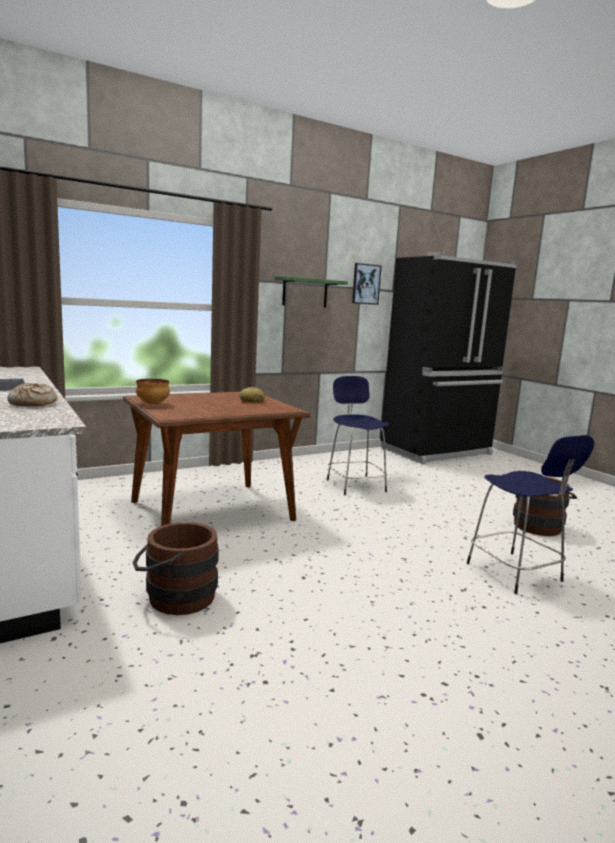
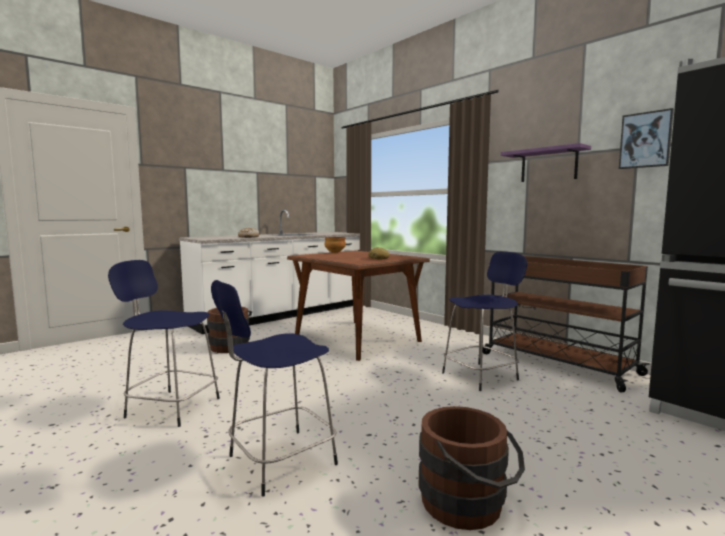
camera: 80 degrees right, 5 degrees down
green shelf [274,276,348,307] -> purple shelf [501,143,591,182]
none -> blue stool [108,260,220,427]
none -> brown cart [483,256,651,392]

